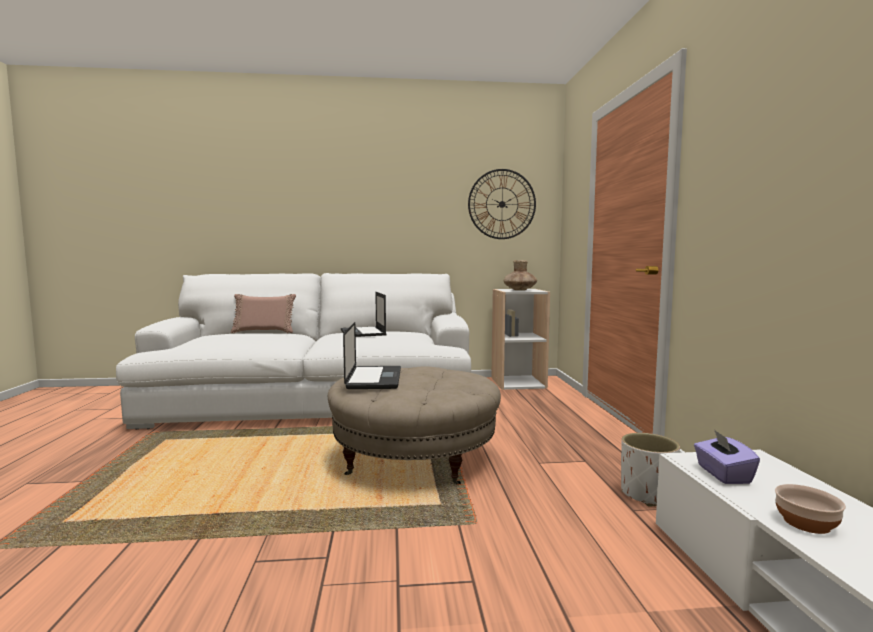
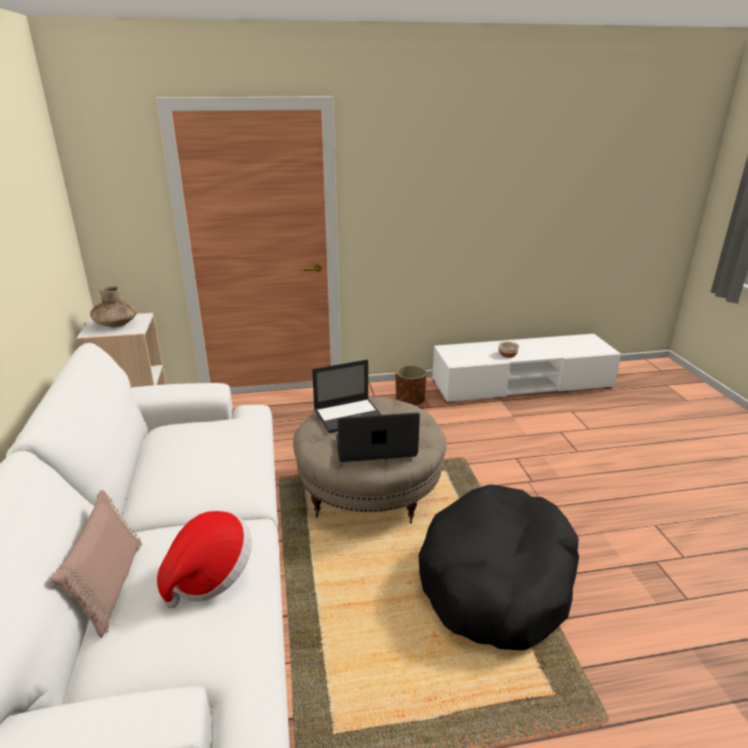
camera: 95 degrees left, 20 degrees up
laptop [341,292,387,337] -> laptop moved to [312,359,382,433]
wall clock [468,169,536,239] -> none
white planter [621,433,680,507] -> brown planter [395,365,427,406]
purple tissue box [694,430,760,484] -> none
none -> hat [157,511,252,608]
none -> black dog bed [419,484,579,650]

